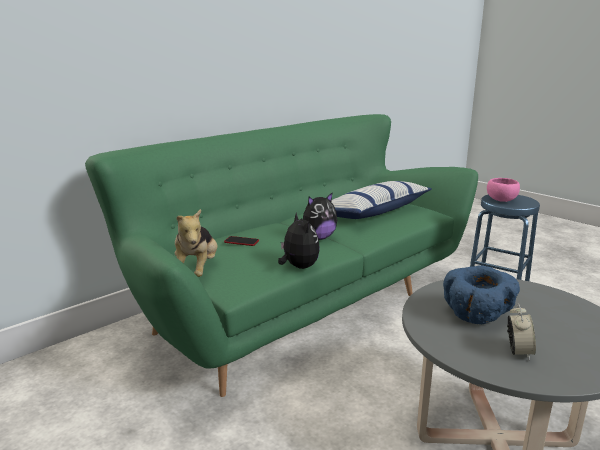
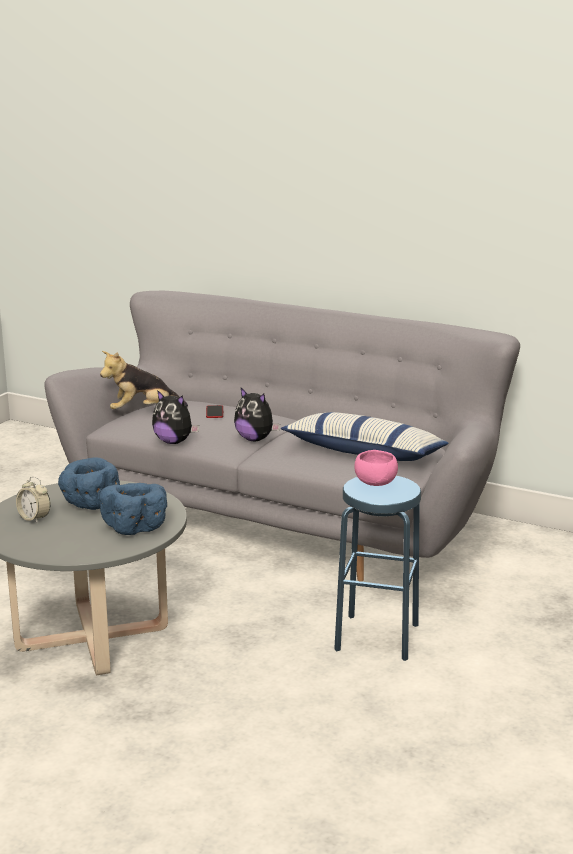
camera: 70 degrees right, 0 degrees up
green sofa [85,114,478,397] -> grey sofa [44,291,520,582]
plush toy [278,212,320,269] -> plush toy turned 75 degrees clockwise [152,390,199,444]
alarm clock [507,303,536,361] -> alarm clock turned 45 degrees clockwise [16,477,50,524]
none -> blue bowl [99,483,167,535]

